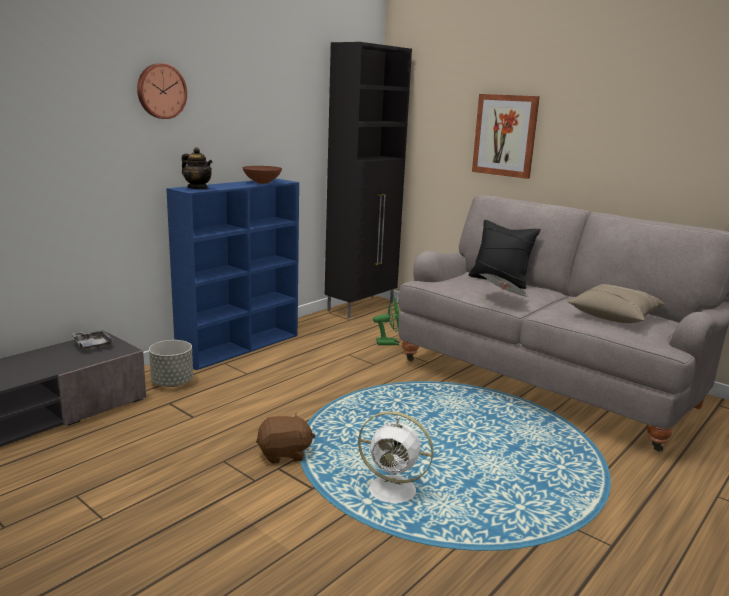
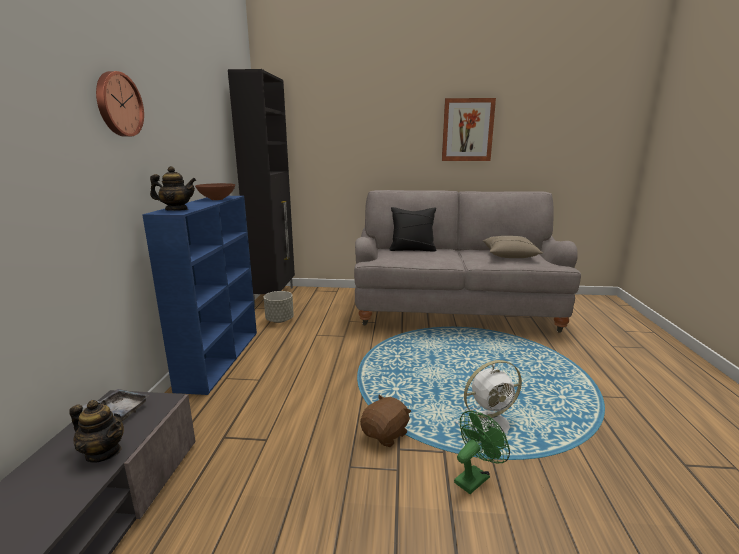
camera: 35 degrees left, 0 degrees up
grey planter [149,340,193,387] -> grey planter moved to [264,291,294,323]
green fan [373,298,400,345] -> green fan moved to [454,411,510,494]
picture [472,94,540,179] -> picture moved to [442,98,496,161]
newspaper [479,273,528,297] -> none
none -> teapot [69,400,124,463]

